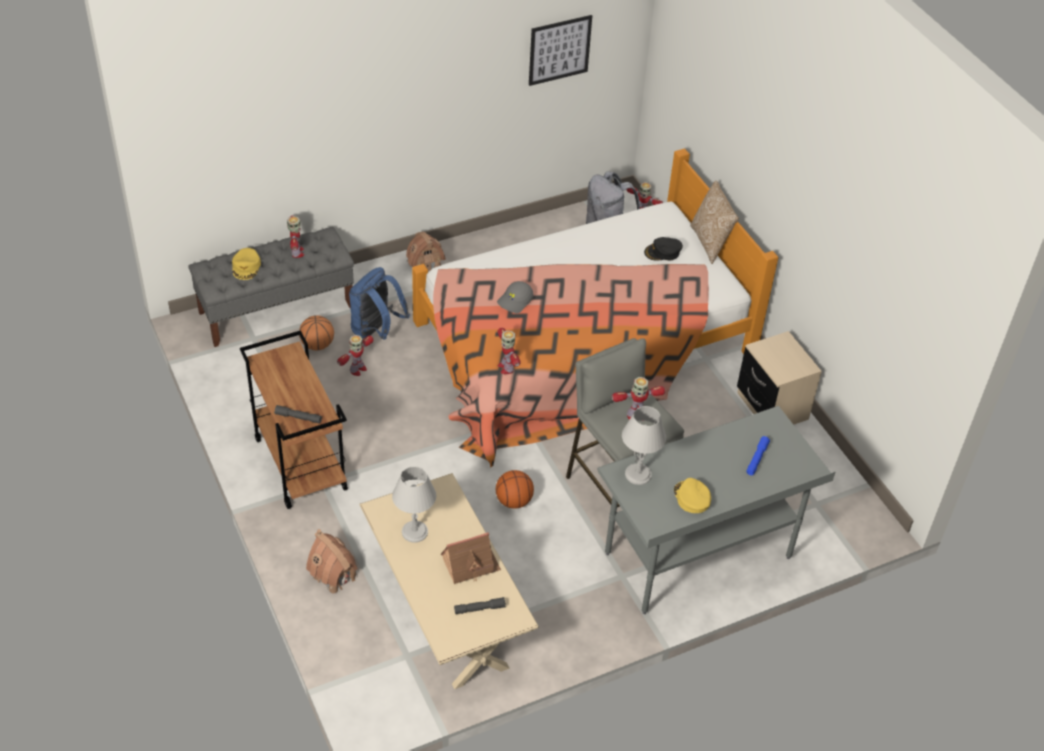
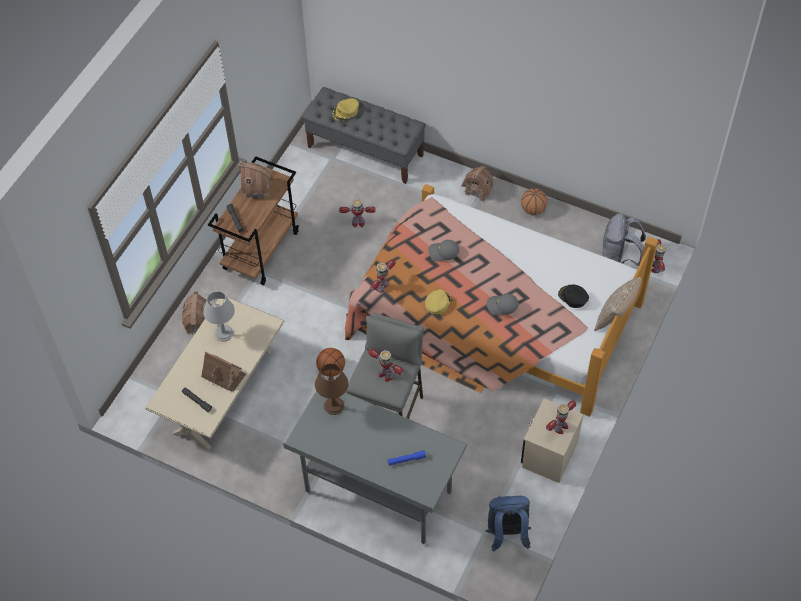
camera: 55 degrees right, 10 degrees up
toy robot [287,215,304,258] -> toy robot moved to [546,400,576,434]
basketball [299,315,334,350] -> basketball moved to [521,188,548,215]
blue backpack [349,267,410,339] -> blue backpack moved to [486,496,531,552]
picture [529,15,592,86] -> none
grey table lamp [622,406,666,485] -> brown table lamp [315,363,349,415]
yellow cap [674,478,711,513] -> yellow cap moved to [425,290,451,314]
none -> toy house [239,161,272,199]
none -> grey cap [487,293,519,315]

